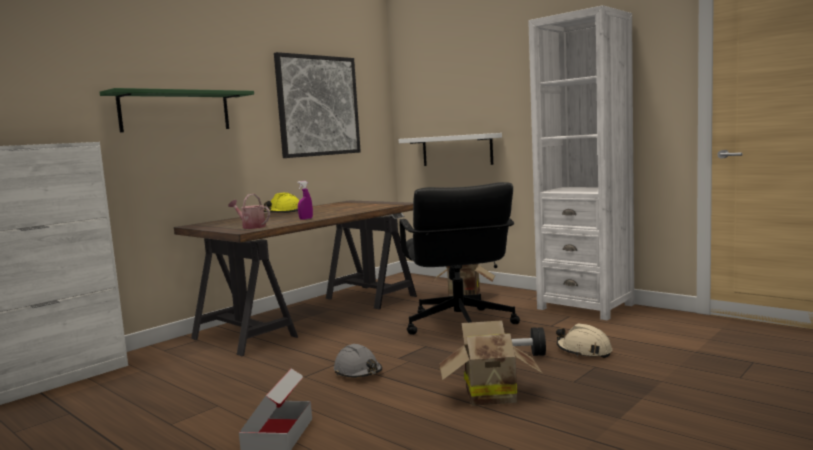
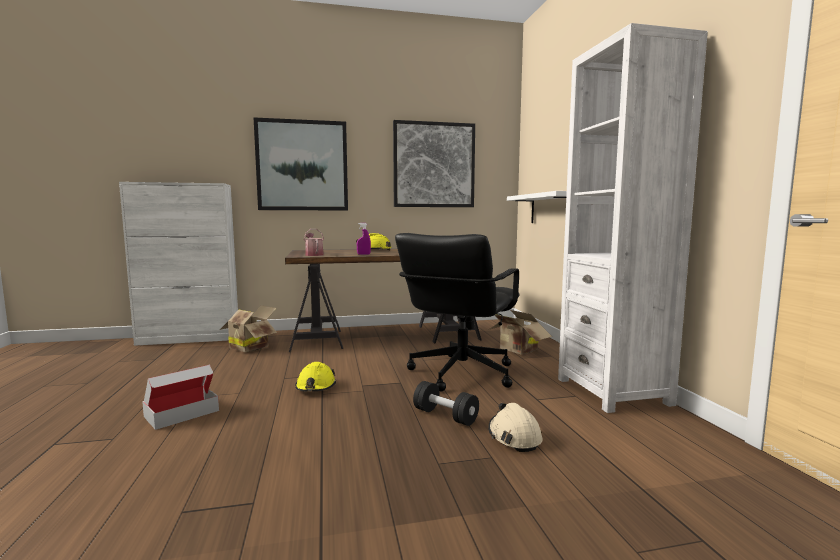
camera: 35 degrees right, 0 degrees up
green shelf [100,88,254,132] -> picture [253,117,348,210]
grey hard hat [334,344,382,378] -> yellow hard hat [295,362,336,392]
cardboard box [439,320,543,406] -> cardboard box moved to [220,305,277,352]

